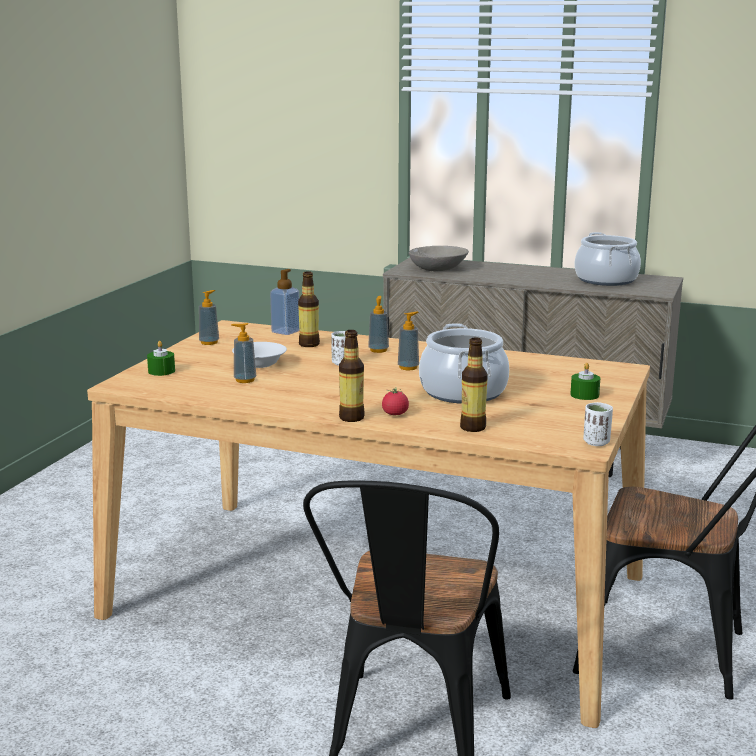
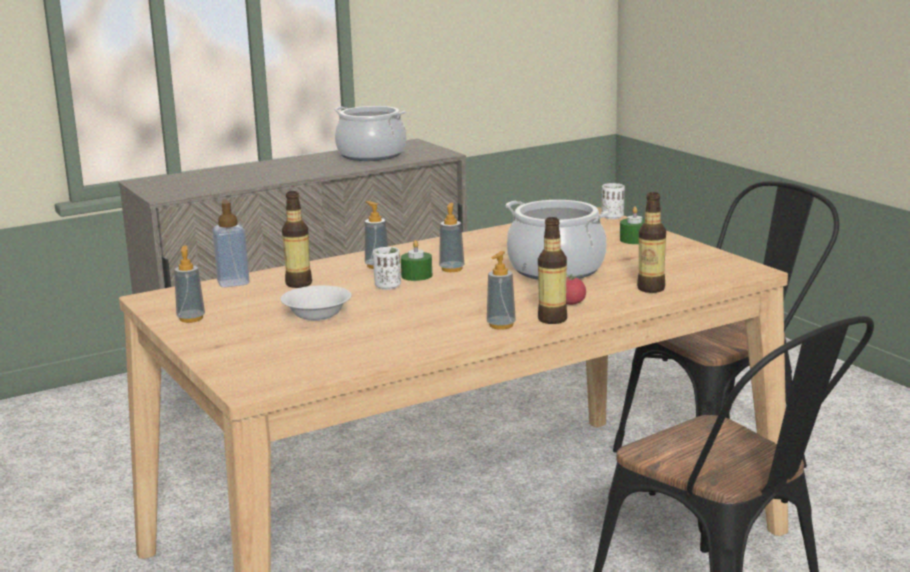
camera: 50 degrees left, 0 degrees up
green candle [147,341,175,376] -> green candle moved to [401,240,432,281]
soap dispenser [231,323,256,383] -> soap dispenser moved to [487,251,516,330]
grey bowl [409,246,469,271] -> none
white cup [583,402,613,446] -> white cup moved to [602,183,625,219]

